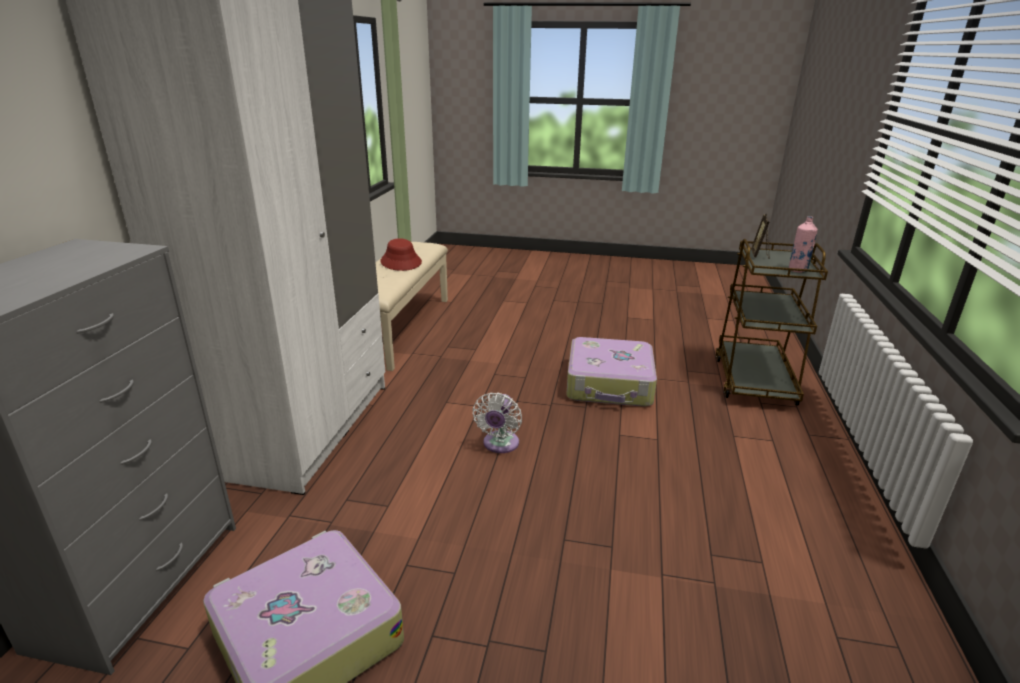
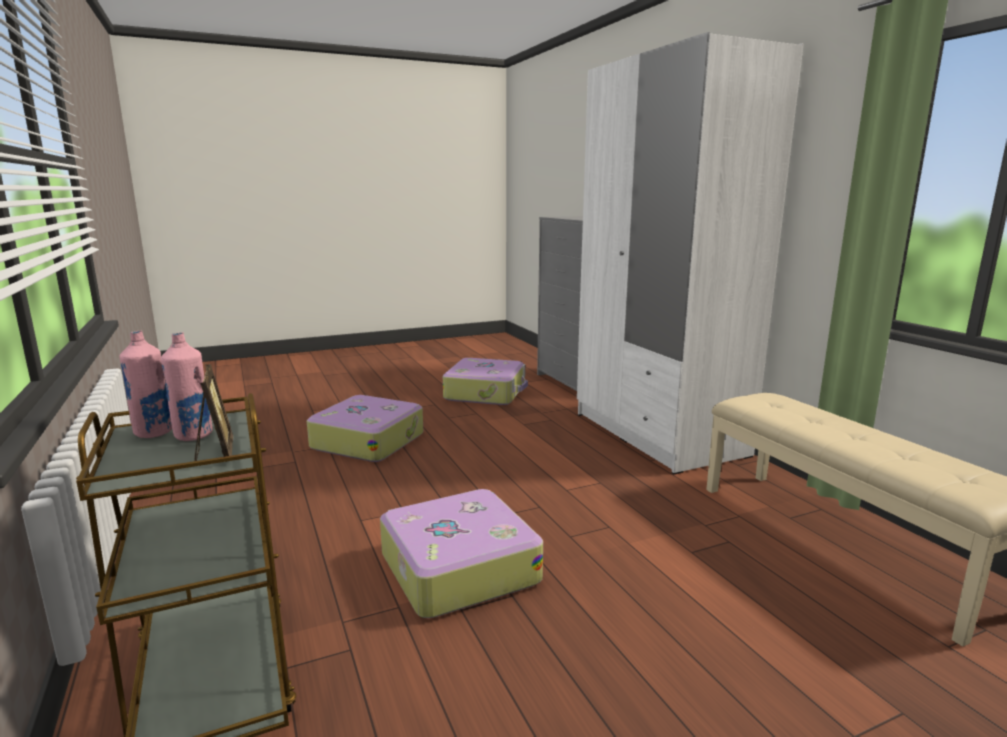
camera: 145 degrees right, 10 degrees down
red hat [380,238,422,271] -> none
white fan [472,392,522,453] -> none
none -> pink bottle [161,332,213,441]
none -> suitcase [307,395,423,462]

